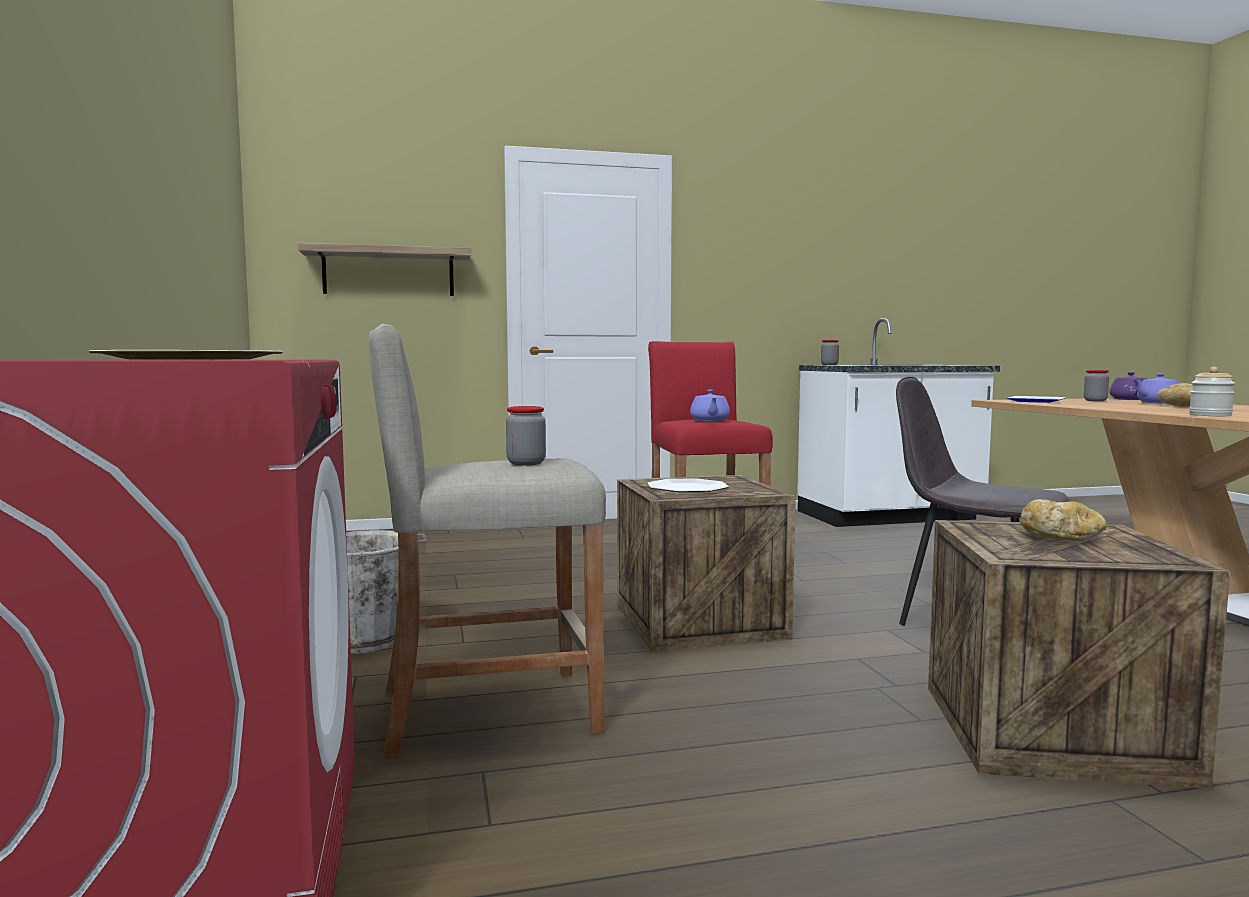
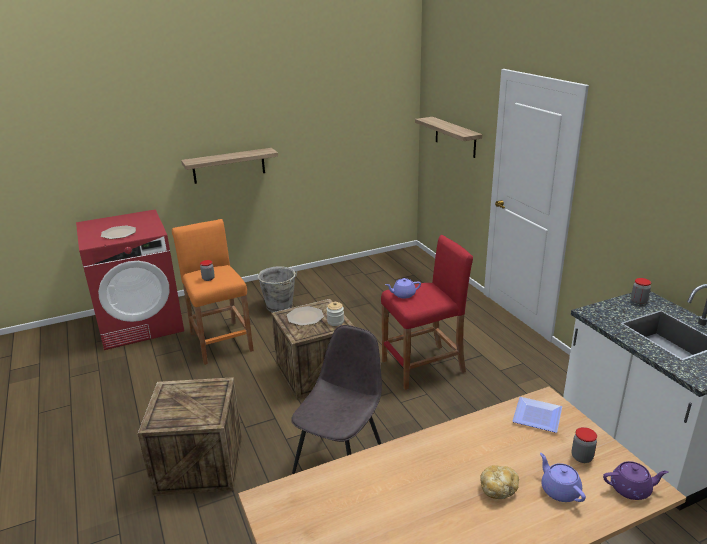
camera: 80 degrees right, 20 degrees up
beige stool [369,324,606,758] -> orange stool [172,219,254,365]
bread [1020,499,1107,541] -> none
jar [1189,367,1235,416] -> jar moved to [327,302,344,326]
none -> shelf [181,148,278,184]

